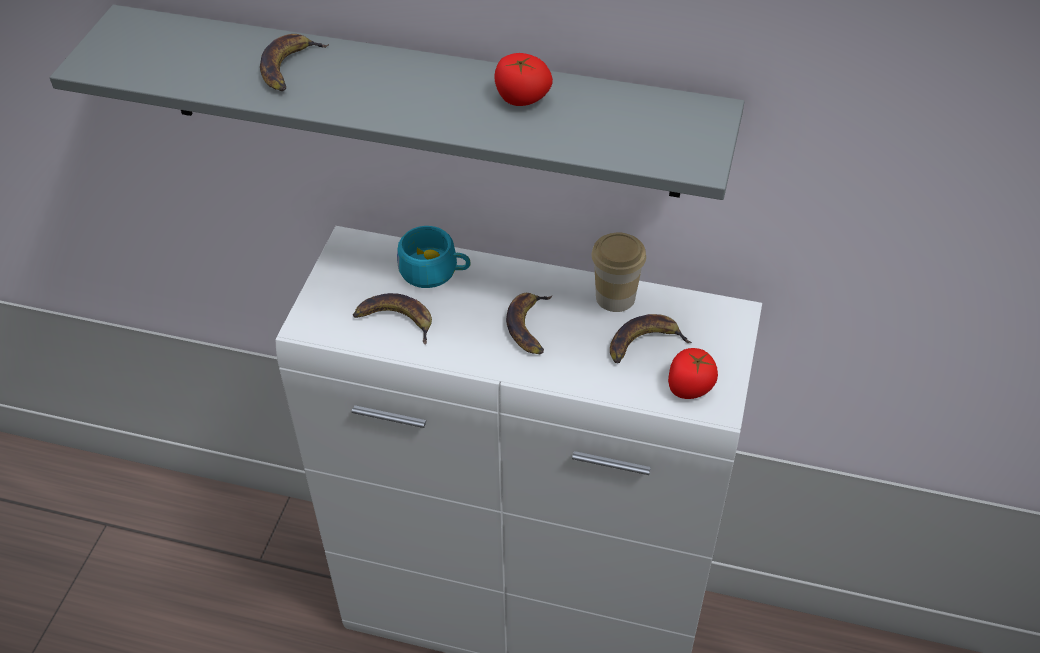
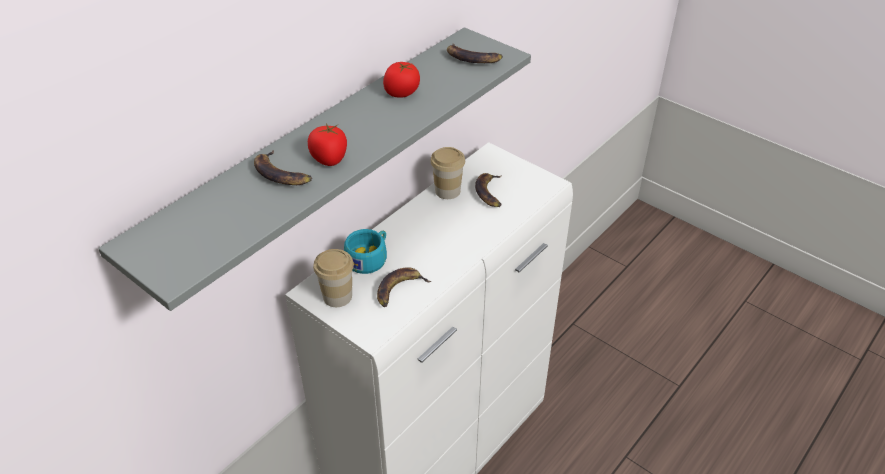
camera: 65 degrees left, 5 degrees down
banana [506,293,552,354] -> banana moved to [447,43,503,63]
tomato [668,348,718,399] -> tomato moved to [308,124,347,166]
none -> cup [313,249,354,307]

